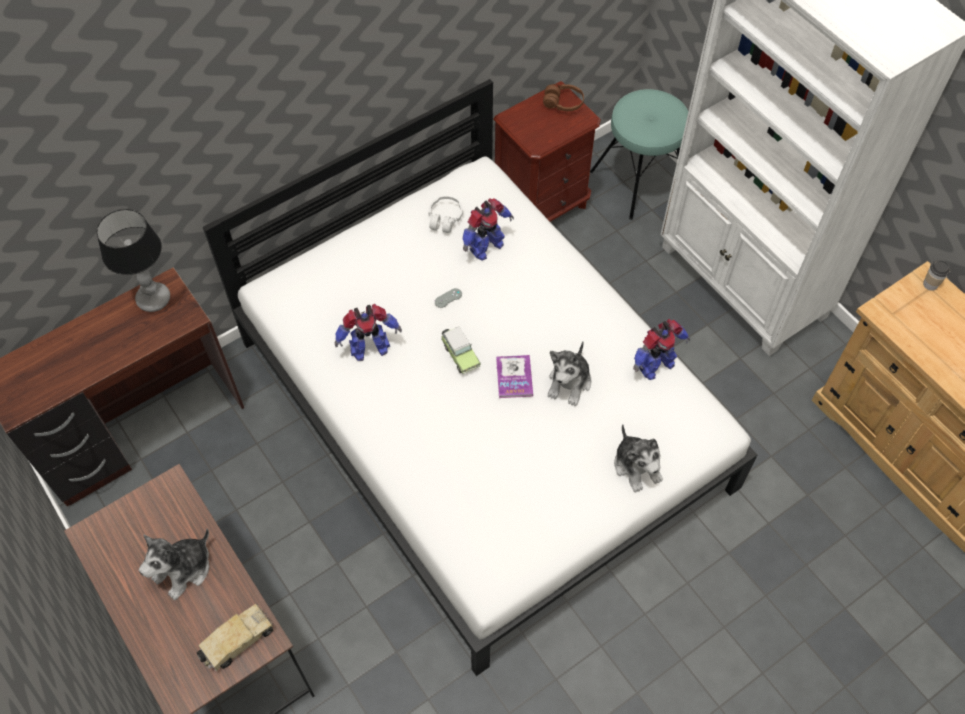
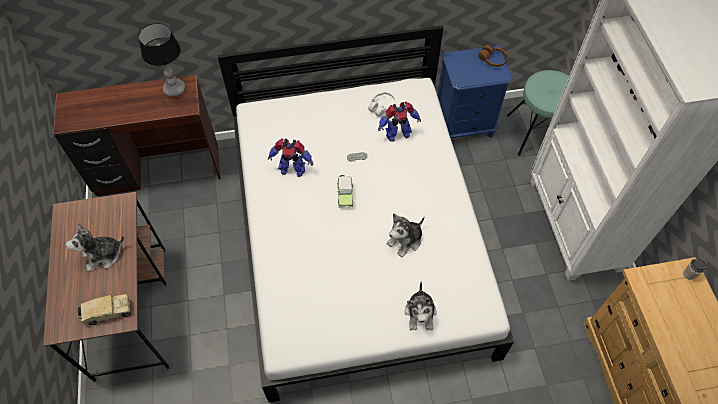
camera: 25 degrees right, 0 degrees up
brown nightstand [493,81,601,222] -> blue nightstand [437,45,513,138]
book [496,355,533,398] -> none
toy robot [633,319,690,380] -> none

